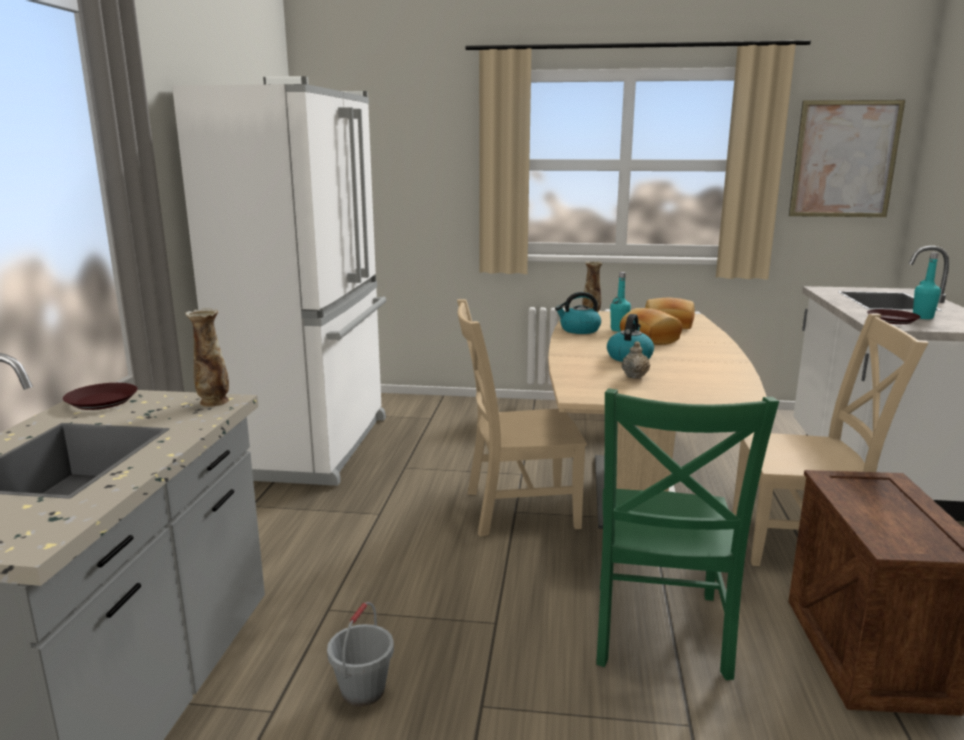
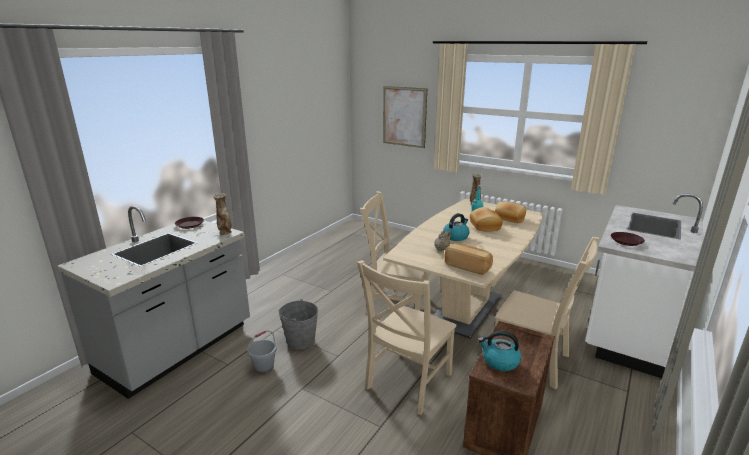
camera: 25 degrees right, 5 degrees up
white fridge [172,76,386,486] -> none
kettle [555,292,601,334] -> kettle moved to [478,331,521,371]
green chair [596,388,779,680] -> beige chair [357,260,457,415]
picture [789,100,905,217] -> picture moved to [383,86,427,148]
turquoise bottle [913,252,941,319] -> none
none -> grey bucket [278,299,318,350]
none -> bread [445,243,493,275]

